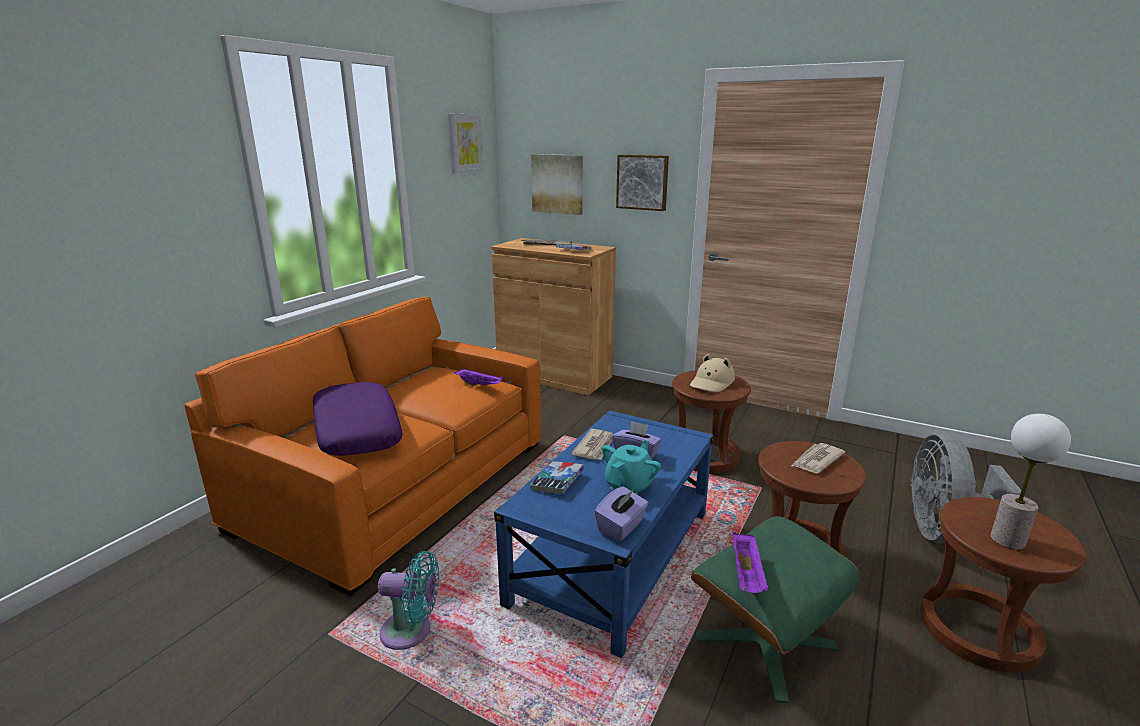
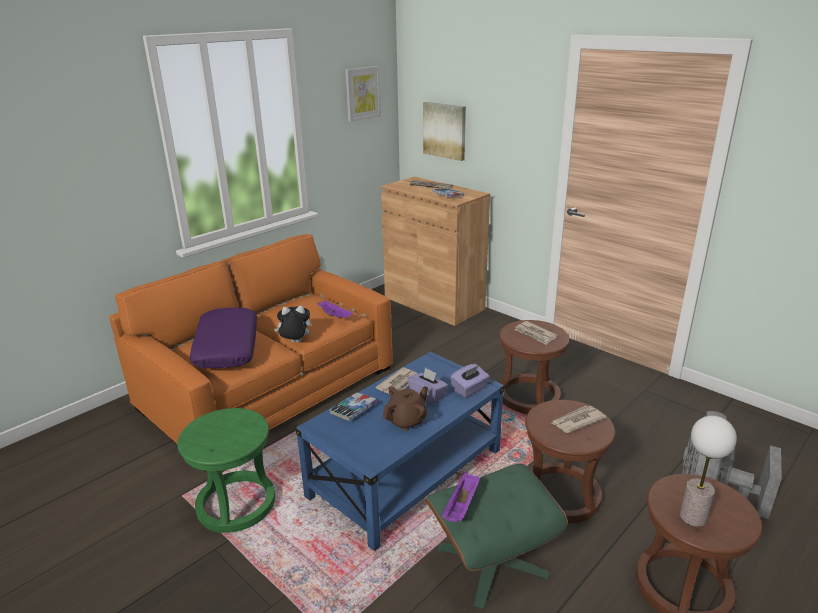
camera: 15 degrees right, 5 degrees up
turquoise fan [378,551,439,650] -> green stool [177,408,275,533]
purple tissue box [594,486,649,541] -> purple tissue box moved to [450,364,490,398]
turquoise teapot [602,440,661,495] -> brown teapot [383,386,428,431]
picture [616,155,669,211] -> none
beige hat [690,354,735,392] -> newspaper [515,321,557,345]
none -> plush toy [274,305,311,343]

